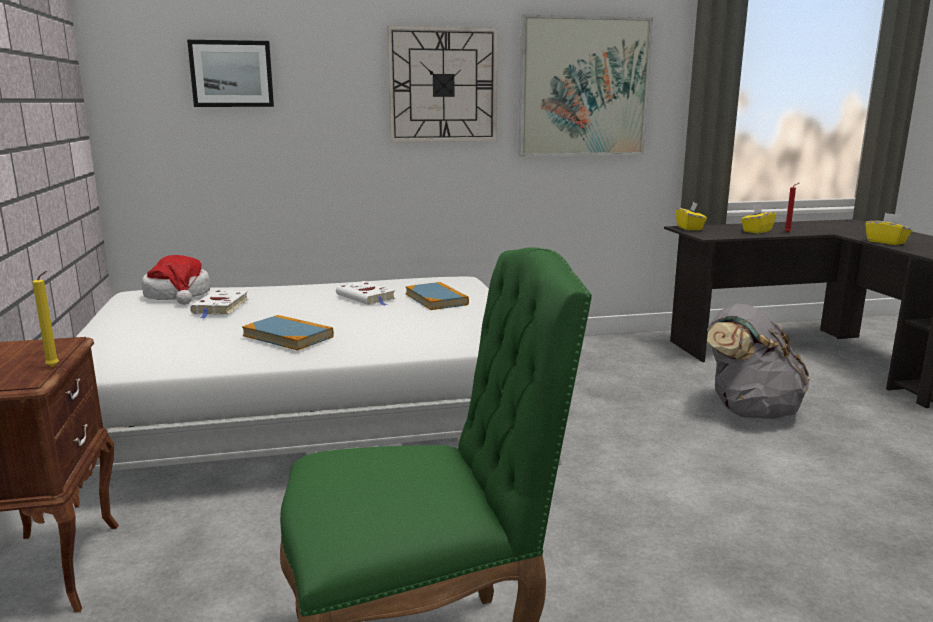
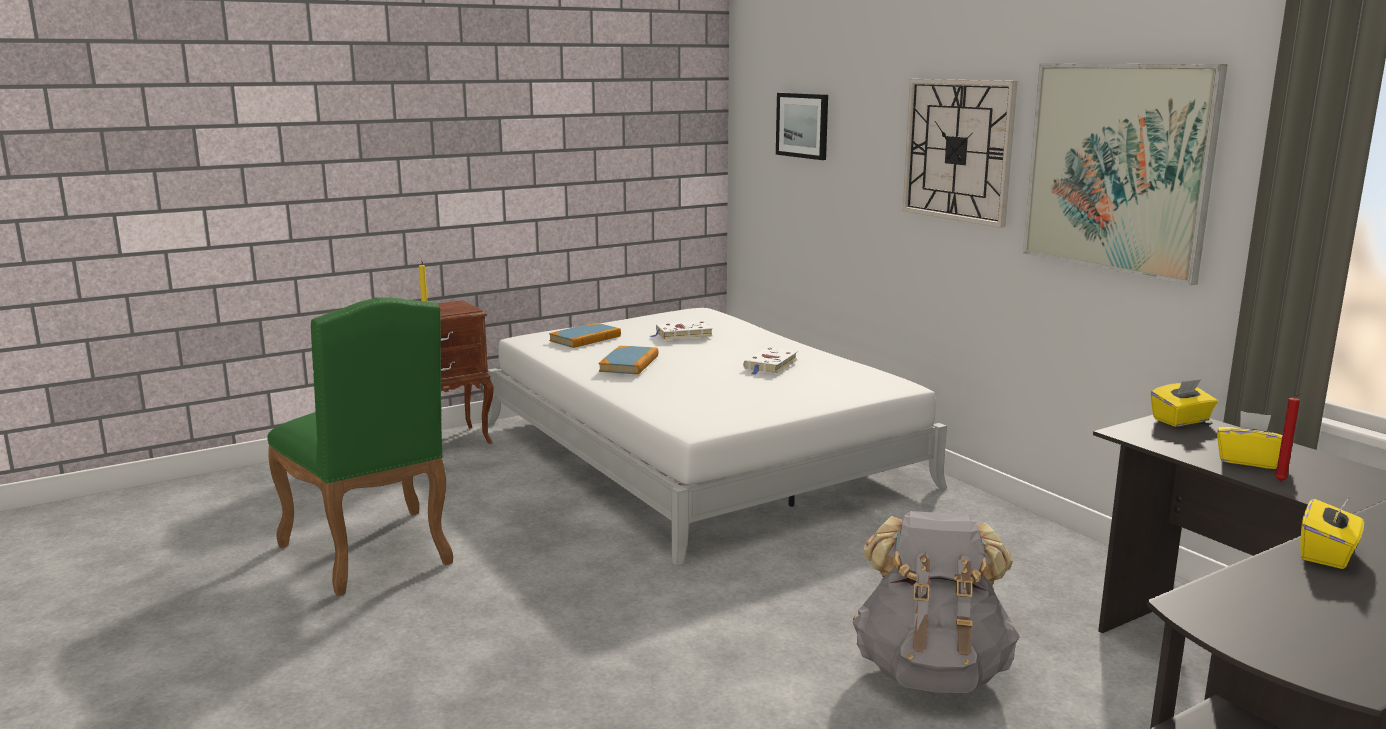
camera: 70 degrees right, 0 degrees up
hat [142,255,210,305] -> none
book [406,282,469,310] -> book moved to [549,323,621,348]

